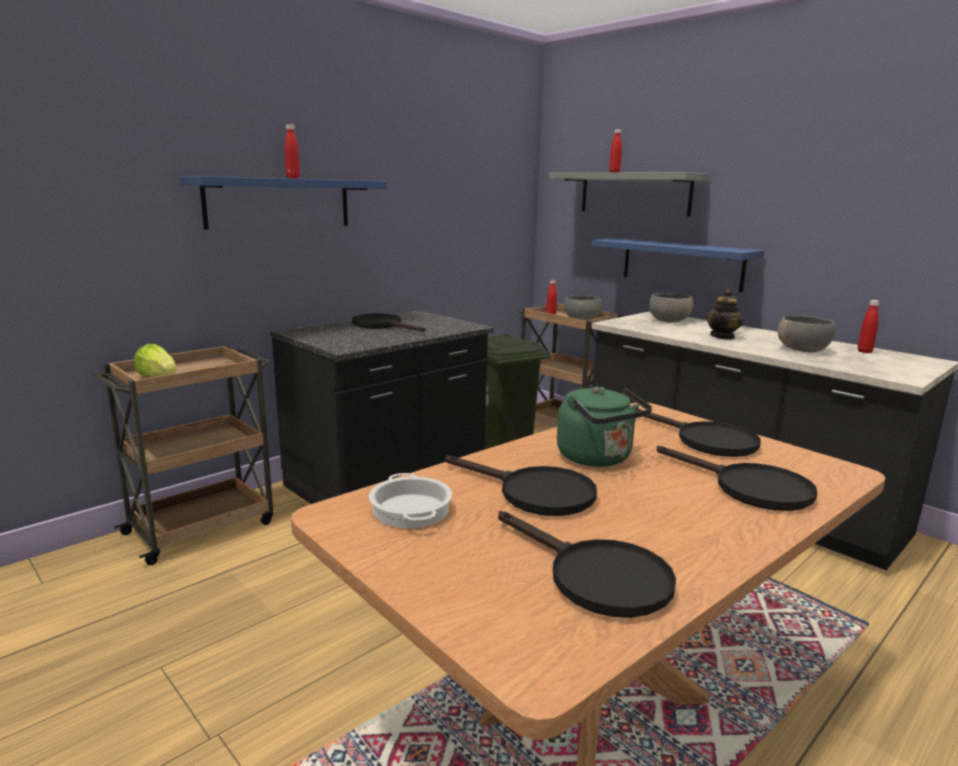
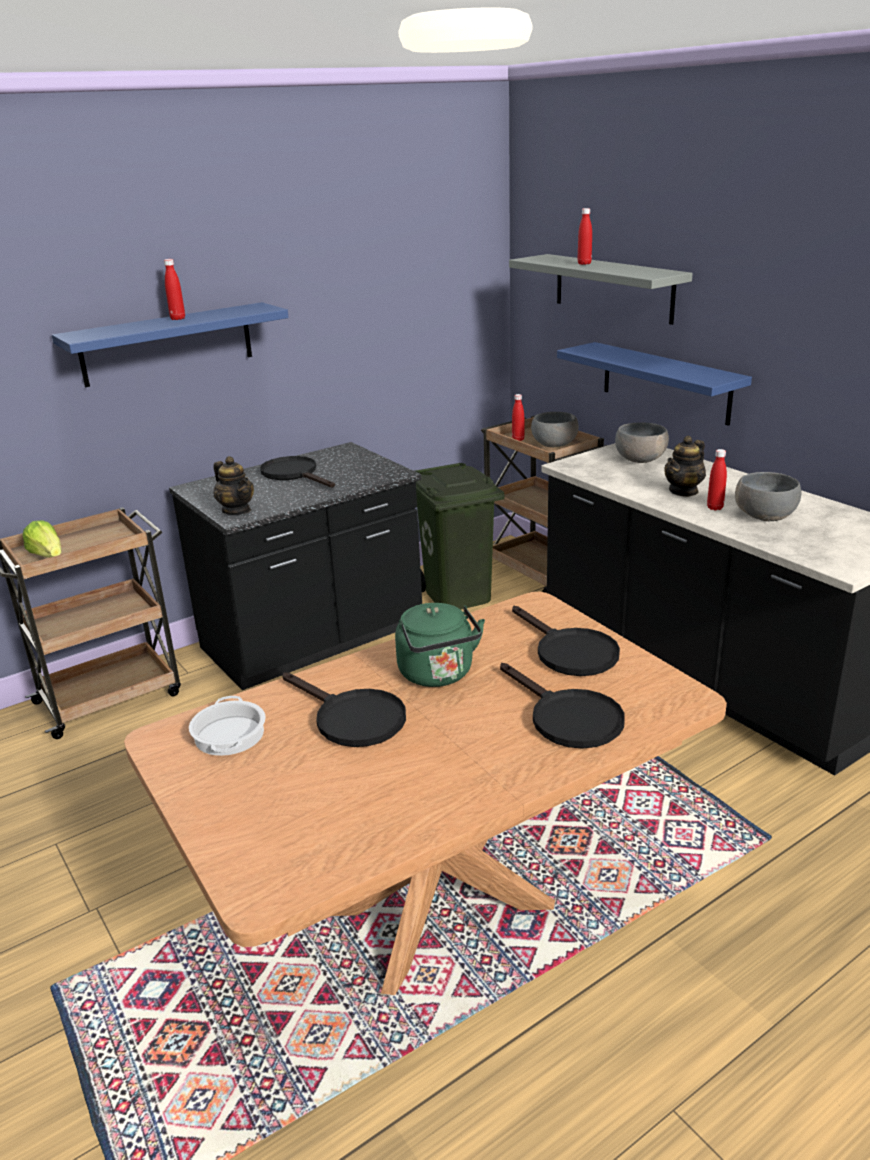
camera: 10 degrees right, 10 degrees up
black frying pan [498,511,676,618] -> none
red bottle [858,300,880,353] -> red bottle moved to [707,449,727,510]
none -> teapot [213,456,254,515]

